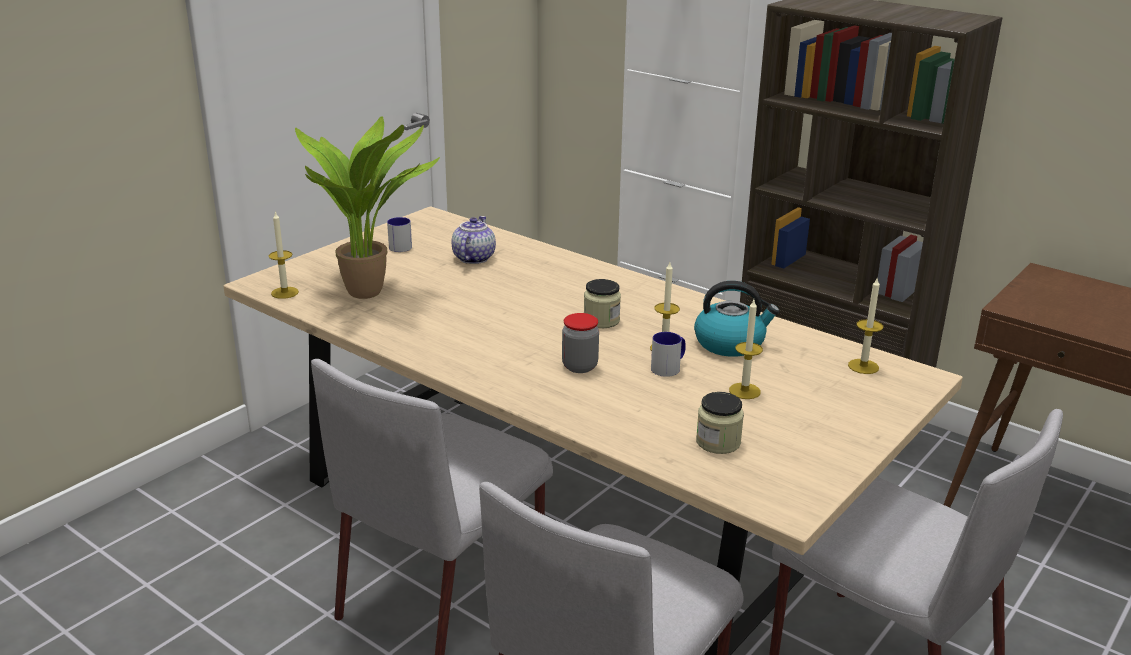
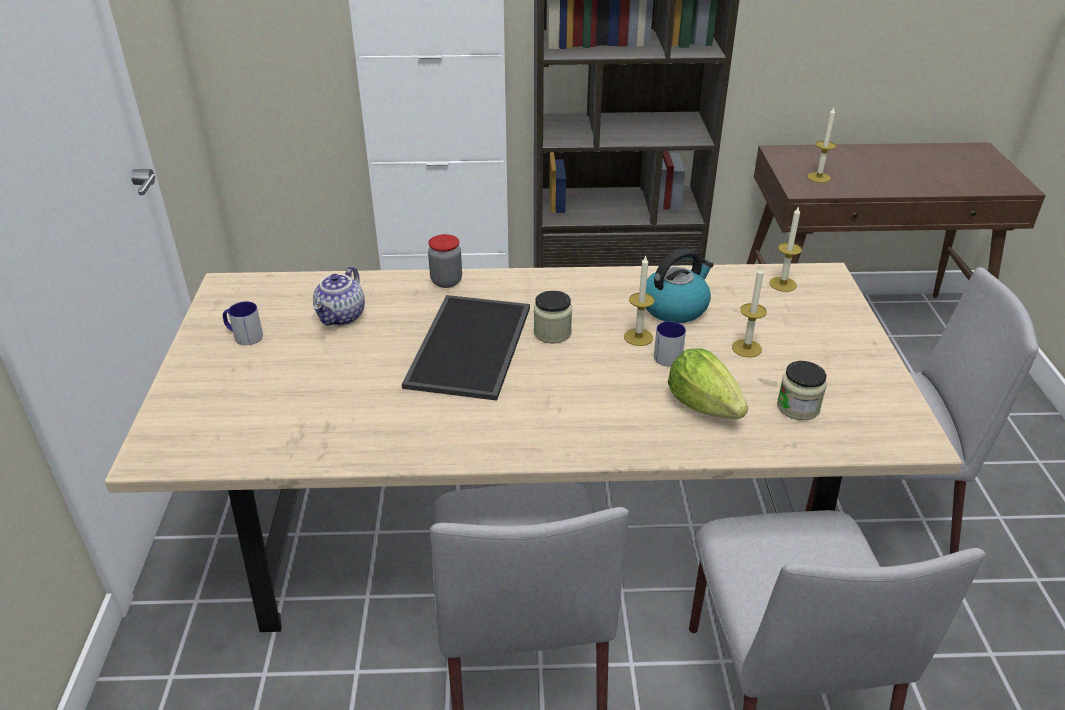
camera: 40 degrees left, 10 degrees up
candle [269,211,299,299] -> candle moved to [807,107,836,183]
potted plant [295,116,440,299] -> none
teapot [451,216,496,264] -> teapot turned 135 degrees counterclockwise [313,266,365,326]
jar [562,313,599,373] -> jar moved to [428,234,462,288]
none -> tray [402,295,530,401]
none -> lettuce [668,348,748,419]

